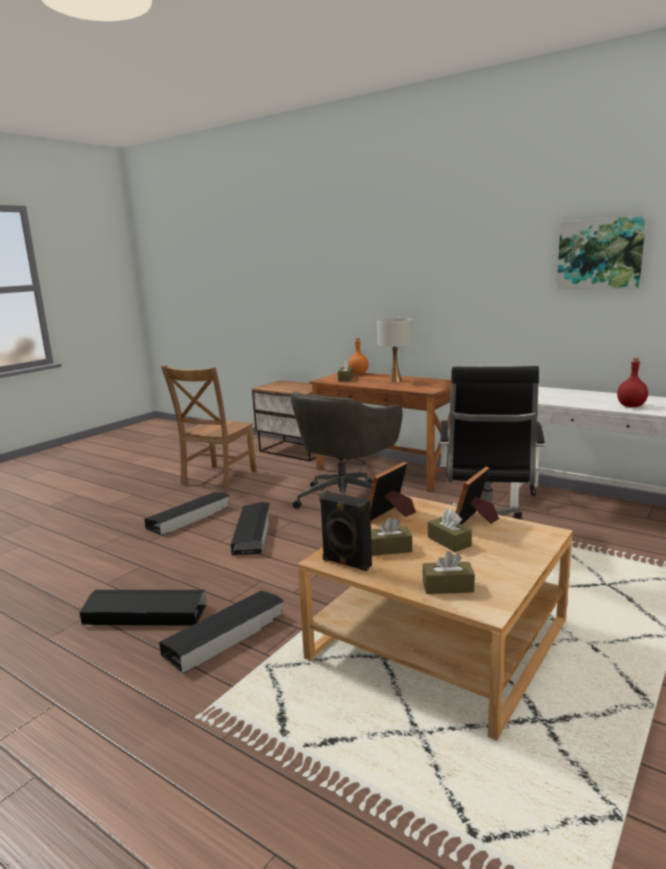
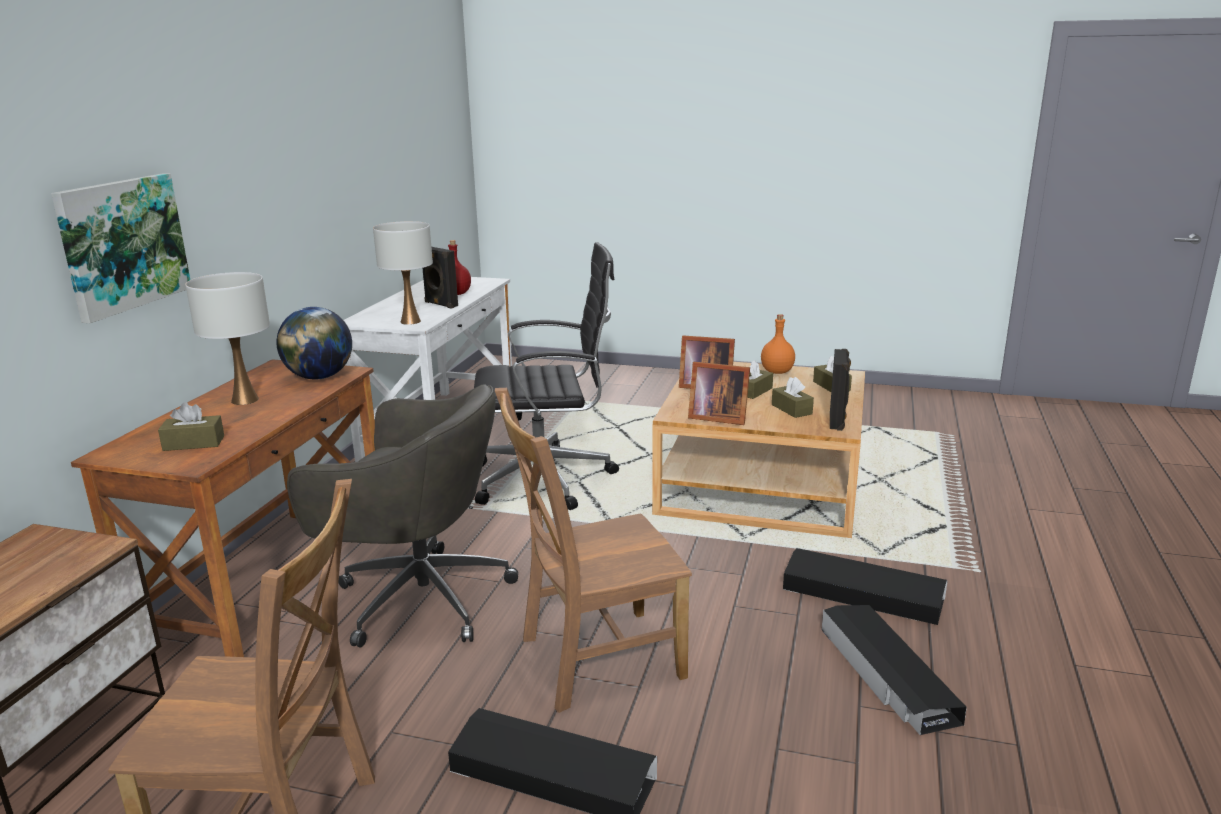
camera: 110 degrees left, 5 degrees up
black storage box [231,502,270,555] -> brown chair [495,388,692,713]
orange bottle [348,338,369,374] -> orange bottle moved to [761,314,795,374]
picture [557,216,646,289] -> picture moved to [51,173,190,323]
none -> globe [277,307,352,379]
none -> white table lamp [373,221,433,325]
none -> black speaker [423,247,458,309]

